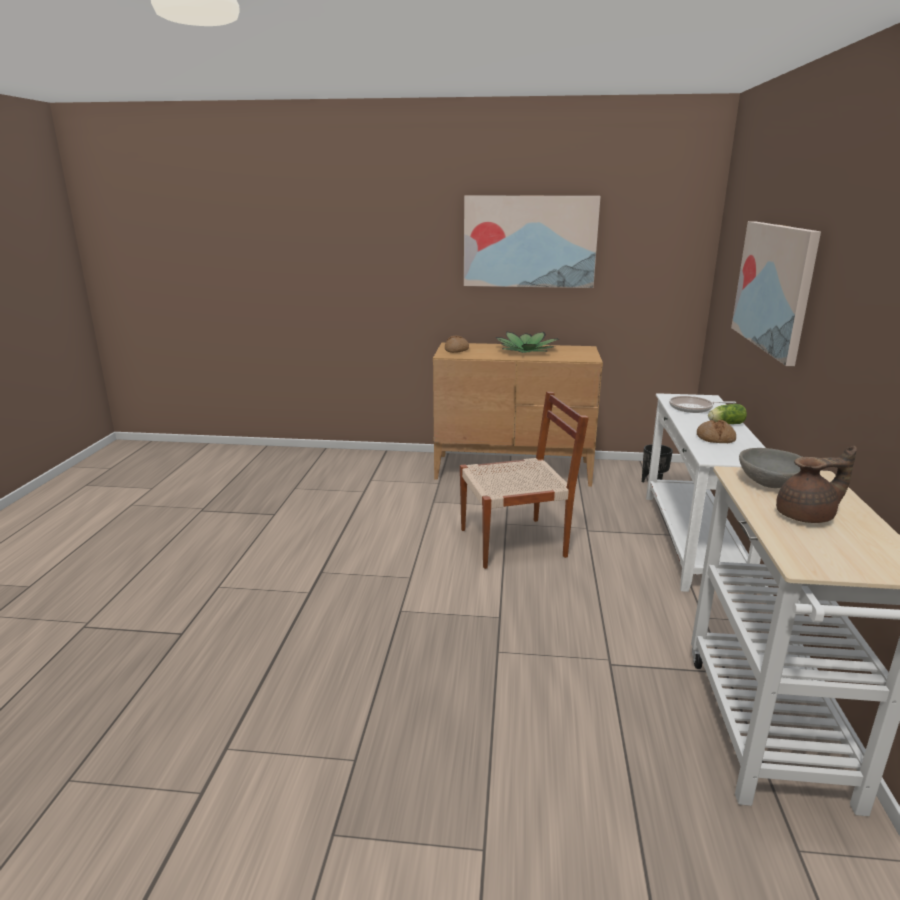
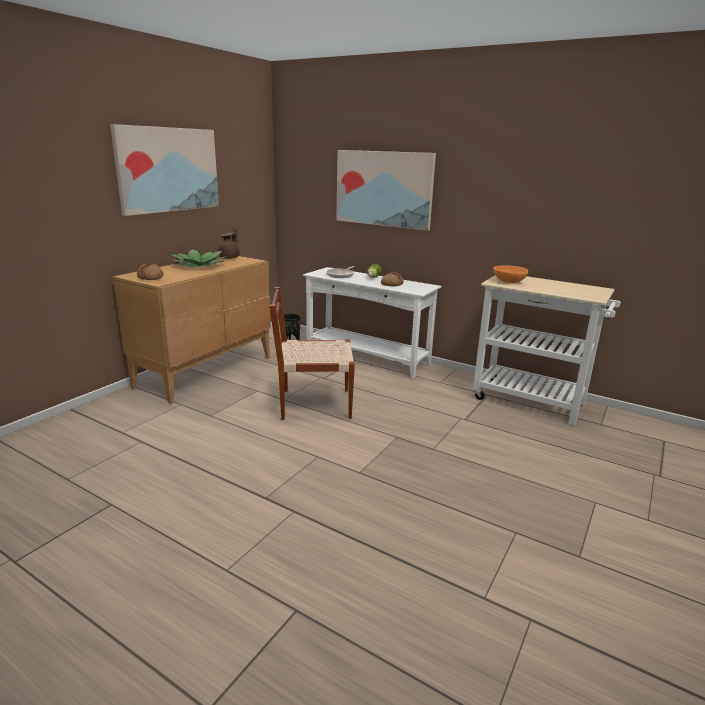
camera: 65 degrees left, 0 degrees up
chair [460,392,589,569] -> chair turned 105 degrees counterclockwise [269,287,355,420]
grey bowl [739,448,802,488] -> orange bowl [493,265,528,283]
brown teapot [776,446,857,523] -> brown teapot moved to [218,227,240,259]

